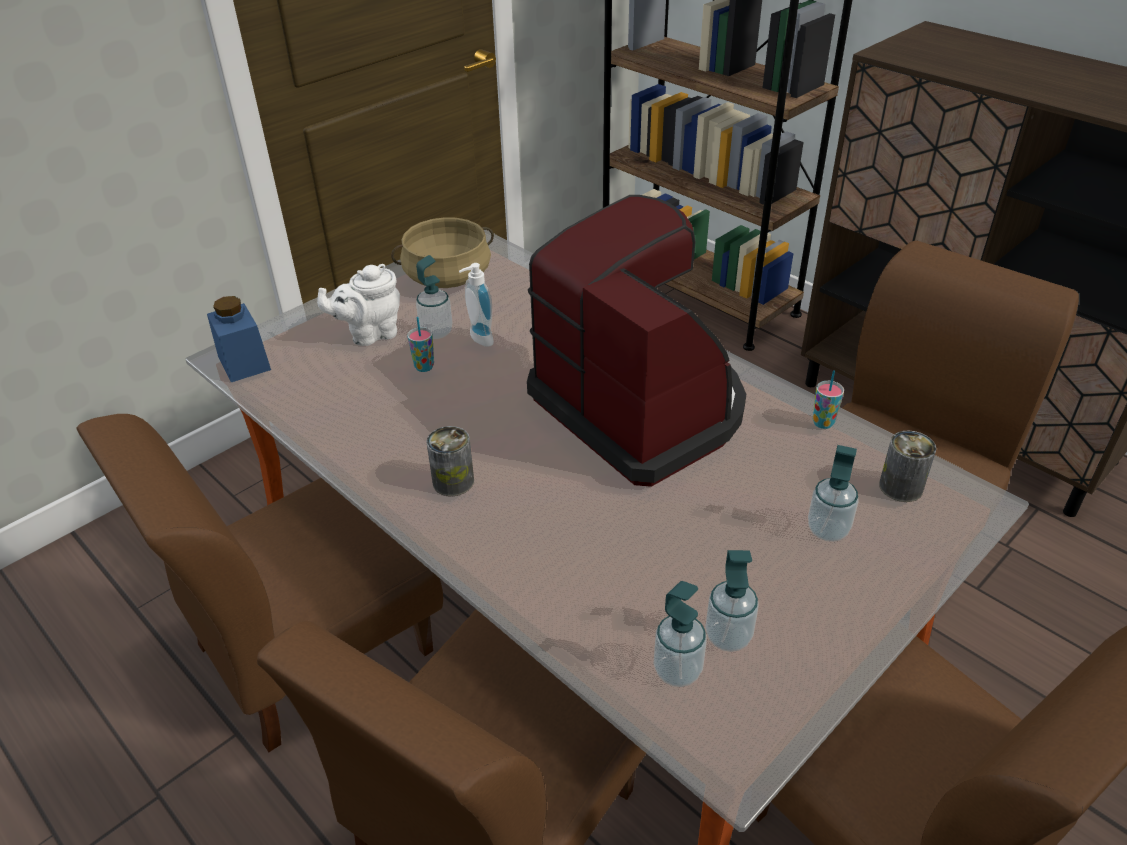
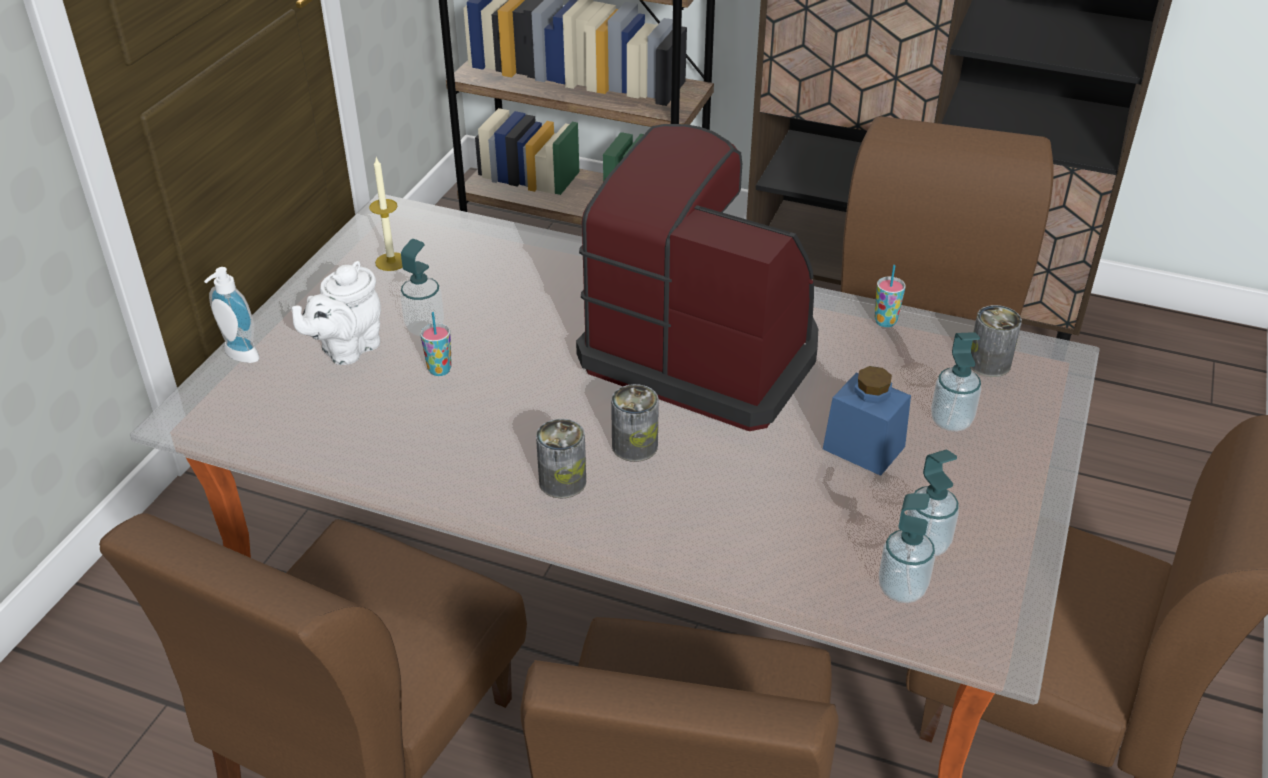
camera: 25 degrees left, 0 degrees up
blue jar [207,296,271,382] -> blue jar moved to [823,366,911,476]
beige cooking pot [391,217,494,288] -> candle [369,158,403,271]
soap dispenser [459,263,494,347] -> soap dispenser moved to [204,267,259,363]
none -> can [611,384,659,462]

